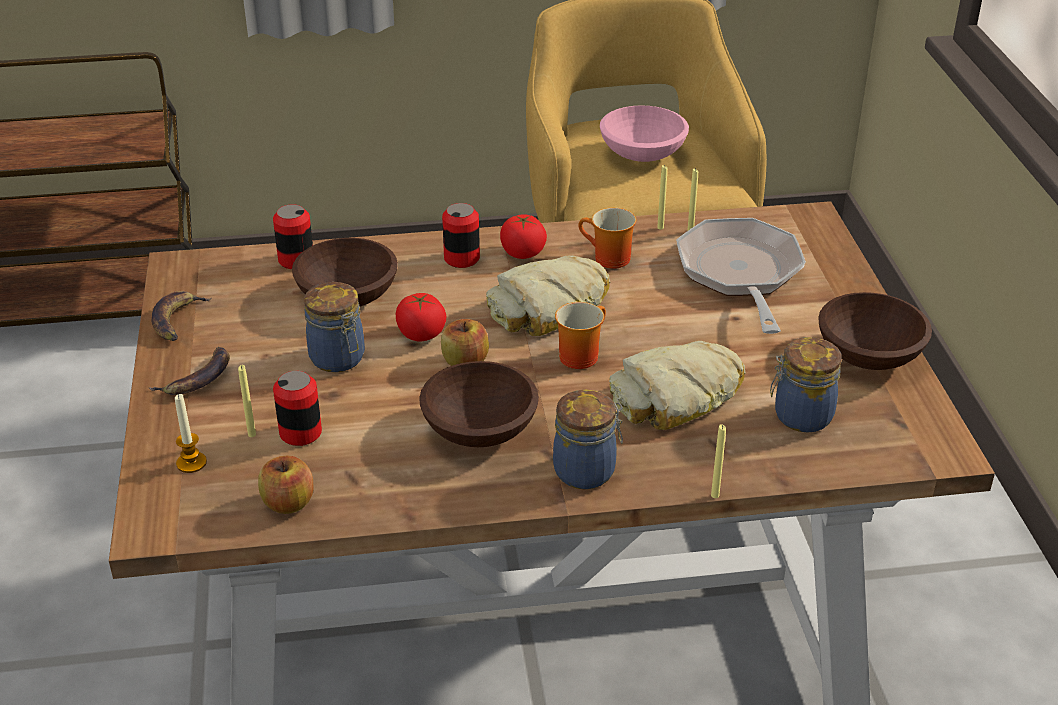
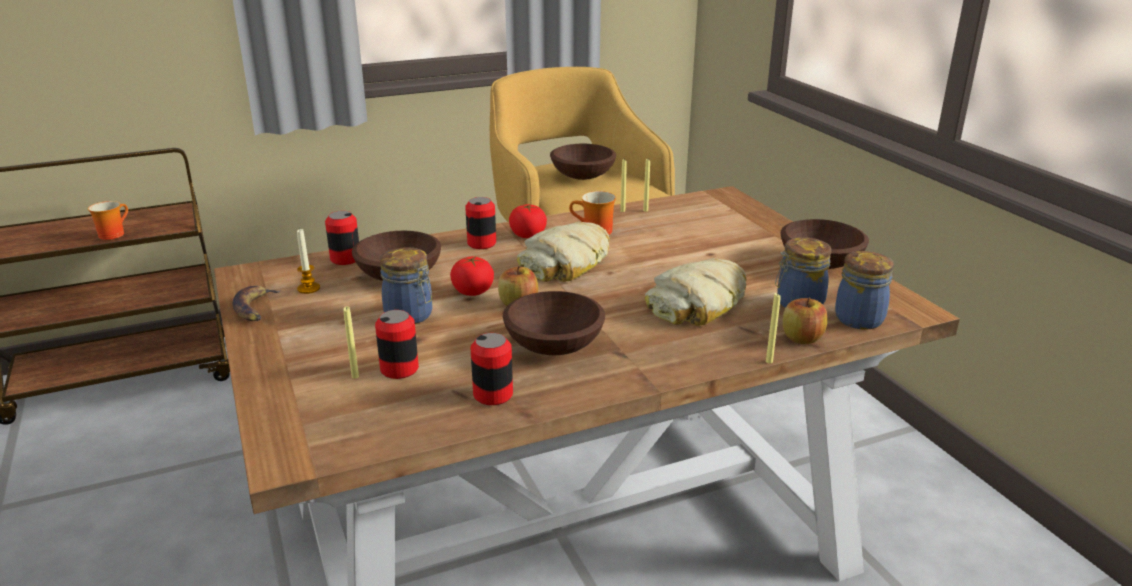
camera: 15 degrees left, 10 degrees down
banana [149,347,230,395] -> none
candle [175,394,207,473] -> candle moved to [297,229,320,294]
apple [258,456,314,514] -> apple moved to [783,298,827,344]
jar [553,390,623,489] -> jar moved to [835,251,894,330]
mug [555,302,606,369] -> mug moved to [88,201,128,240]
pink bowl [600,105,689,162] -> brown bowl [550,144,616,180]
frying pan [676,218,806,334] -> none
none -> can [471,333,513,405]

